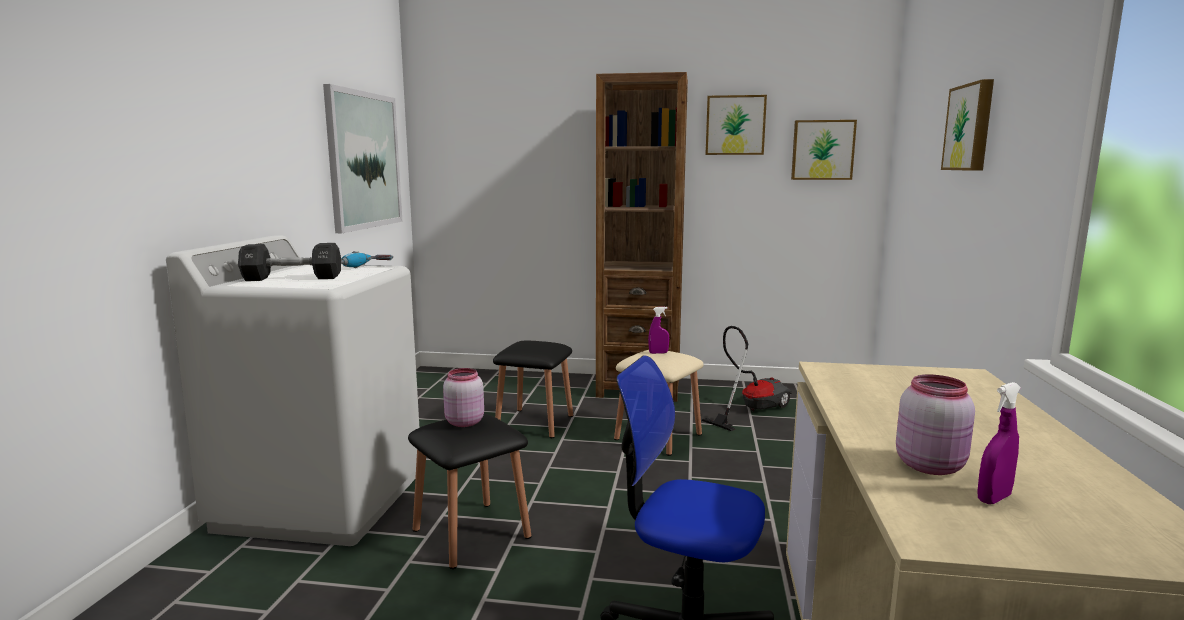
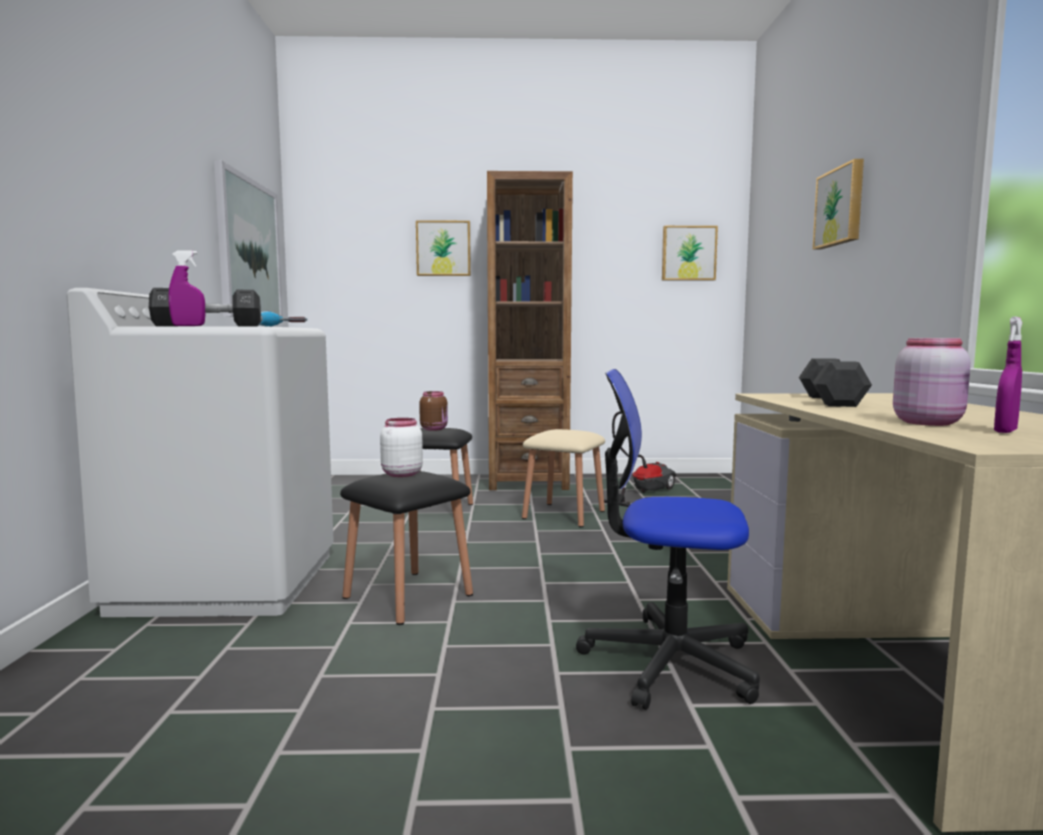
camera: 10 degrees left, 5 degrees down
pink jar [443,368,484,427] -> white jar [380,418,423,477]
purple spray bottle [648,307,669,354] -> purple spray bottle moved to [168,250,205,326]
picture [705,95,767,155] -> picture moved to [416,220,471,276]
none -> brown jar [419,391,448,431]
none -> black dumbbell [799,358,872,407]

